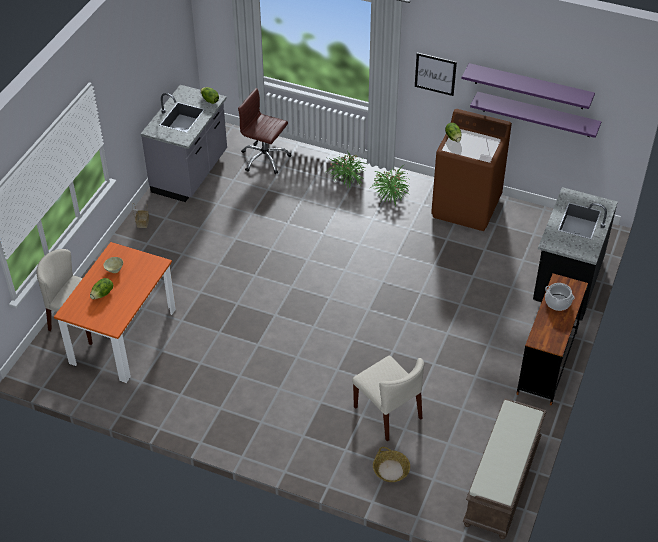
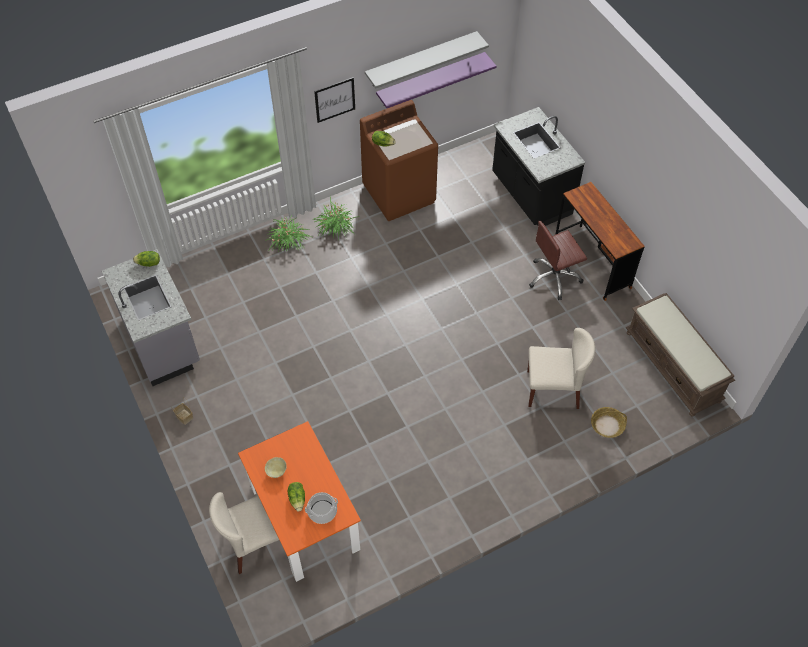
camera: 50 degrees left, 10 degrees up
brown office chair [238,88,292,174] -> brown office chair moved to [529,221,587,300]
purple shelf [461,63,595,109] -> grey shelf [365,31,489,88]
cooking pot [545,283,575,311] -> cooking pot moved to [305,492,338,524]

